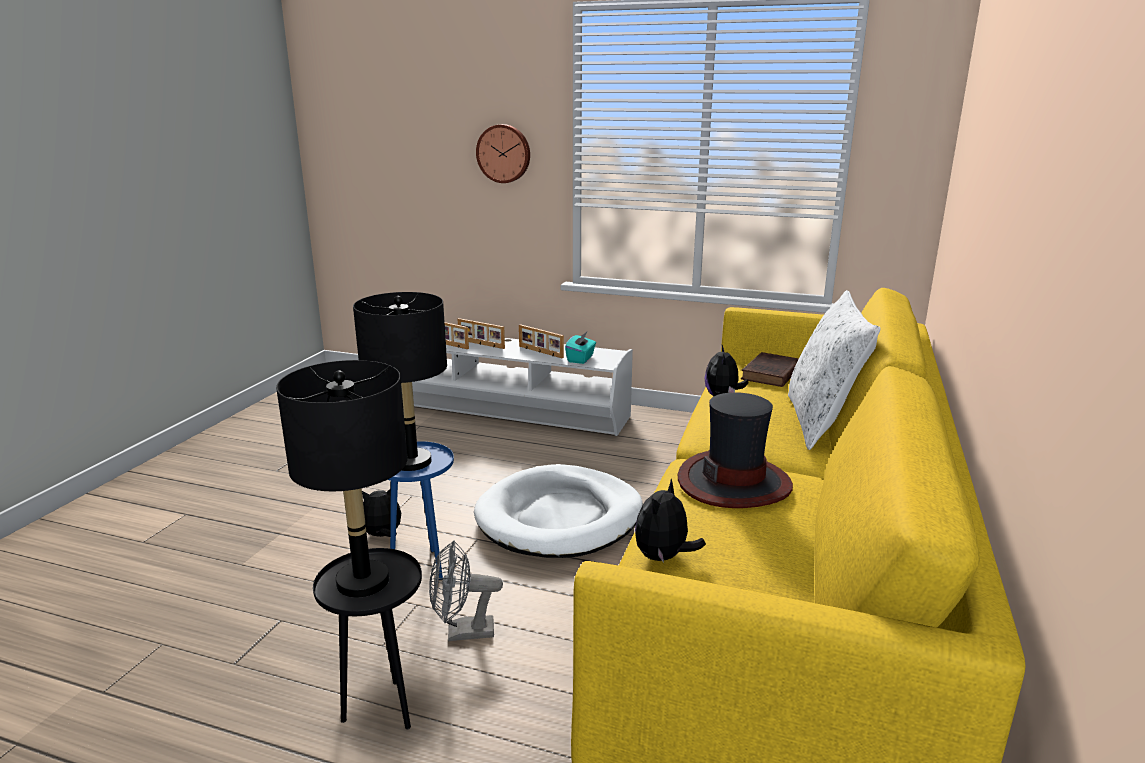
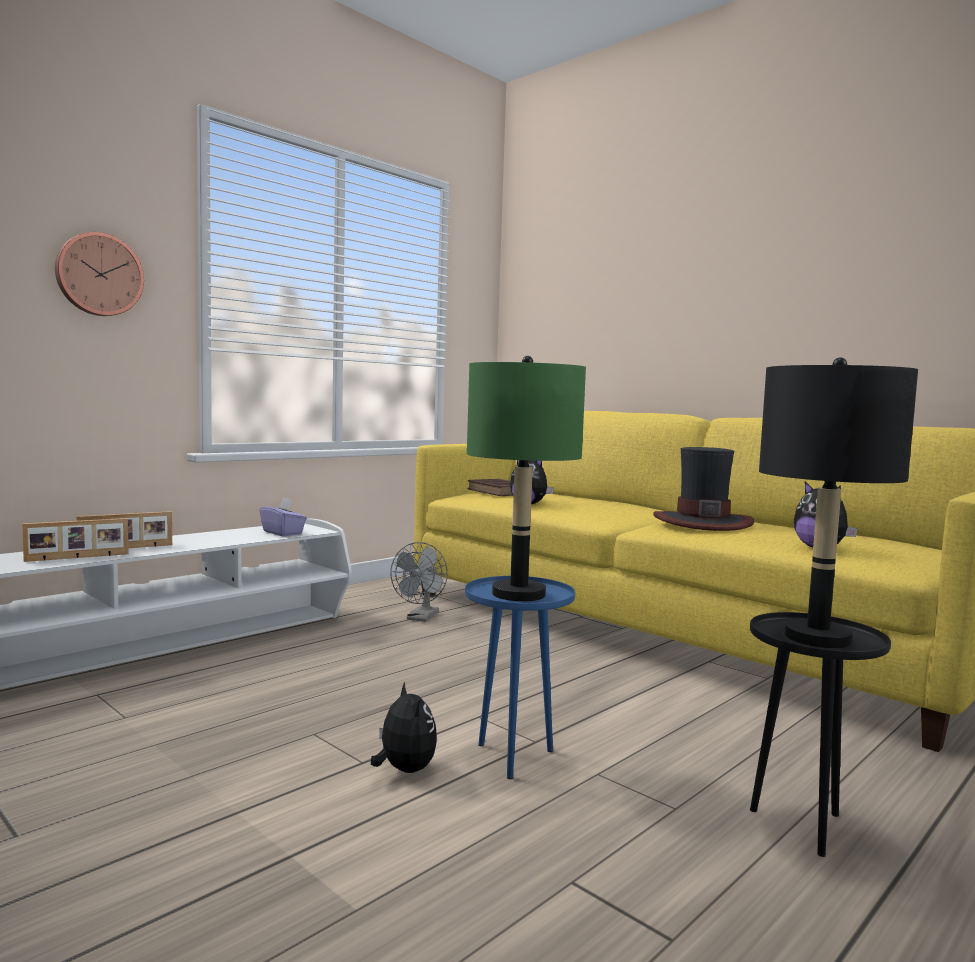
camera: 65 degrees left, 15 degrees down
black table lamp [353,292,447,471] -> green table lamp [467,356,586,601]
plush toy [362,488,401,537] -> plush toy turned 150 degrees clockwise [371,682,437,773]
grey fan [429,540,503,641] -> grey fan moved to [390,542,448,622]
white dog bed [474,464,643,558] -> none
picture frame [519,324,564,358] -> none
turquoise tissue box [565,332,596,364] -> purple tissue box [260,497,307,536]
white pillow [788,290,881,450] -> none

